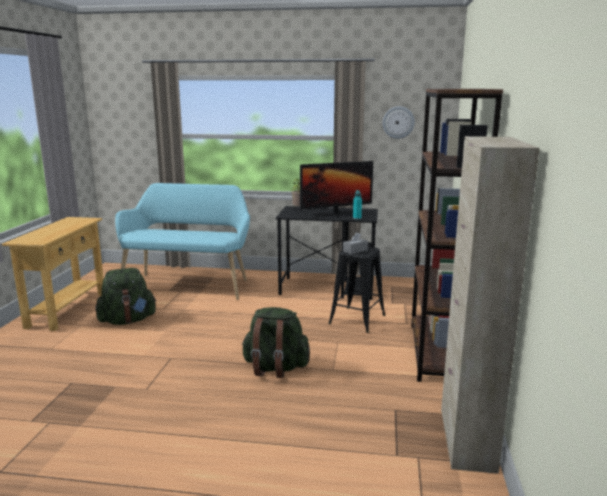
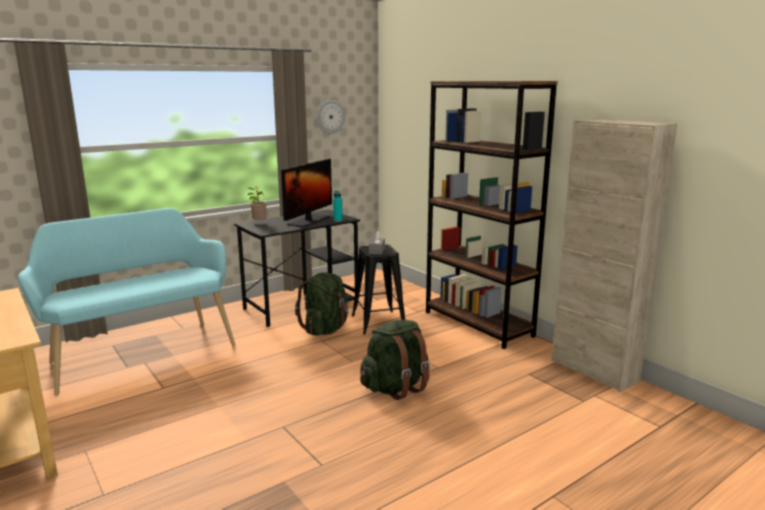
camera: 45 degrees left, 0 degrees up
green backpack [95,268,157,325] -> green backpack moved to [295,272,348,336]

